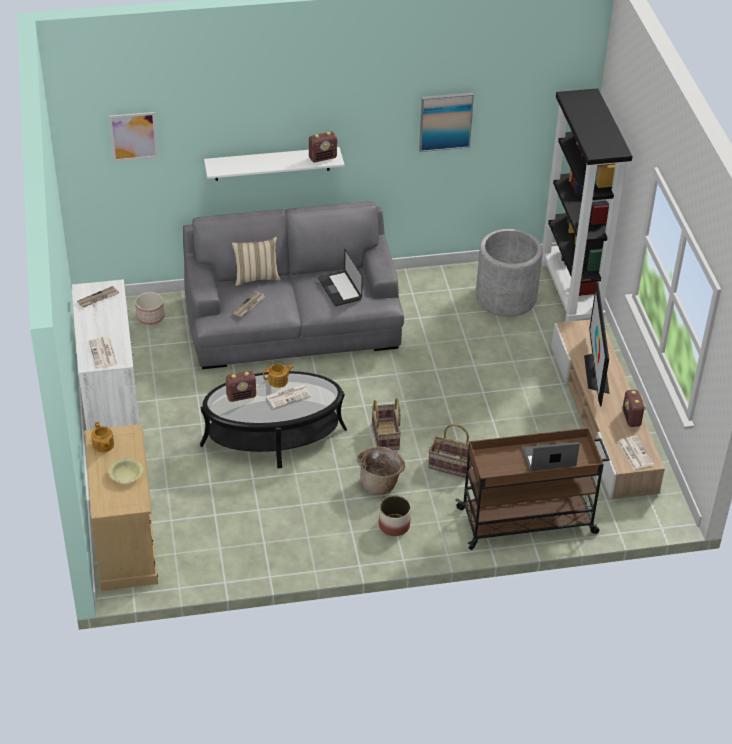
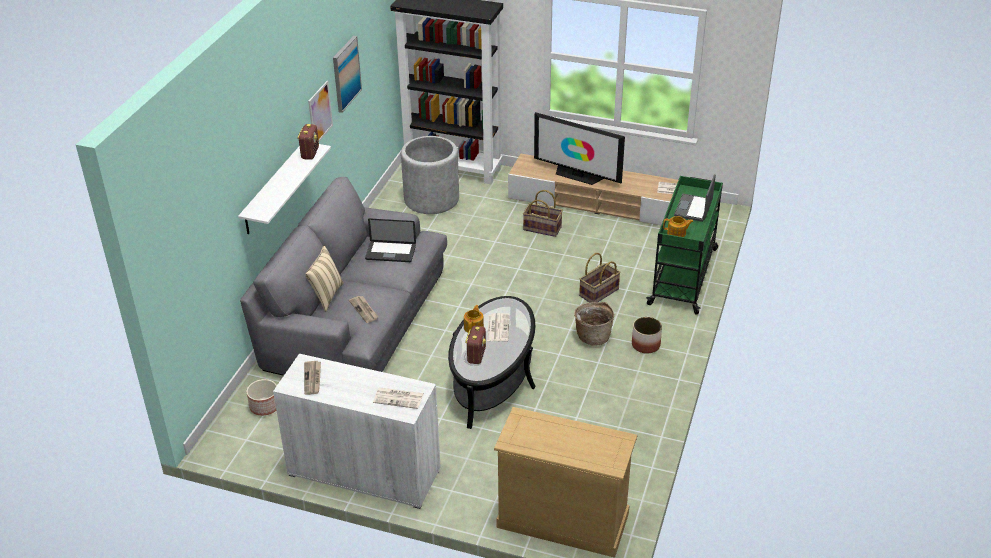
camera: 60 degrees left, 5 degrees down
teapot [91,422,114,453] -> teapot moved to [663,216,694,237]
yellow bowl [108,458,143,483] -> none
picture [109,112,158,161] -> picture moved to [308,81,333,141]
basket [372,398,401,450] -> basket moved to [523,190,563,237]
brown cart [455,428,610,550] -> green cart [646,176,723,315]
radio [623,390,646,427] -> none

